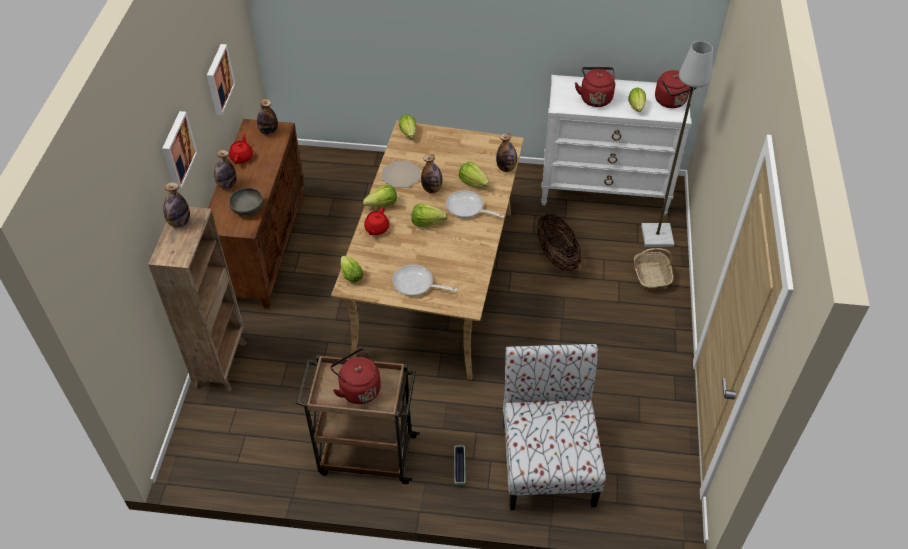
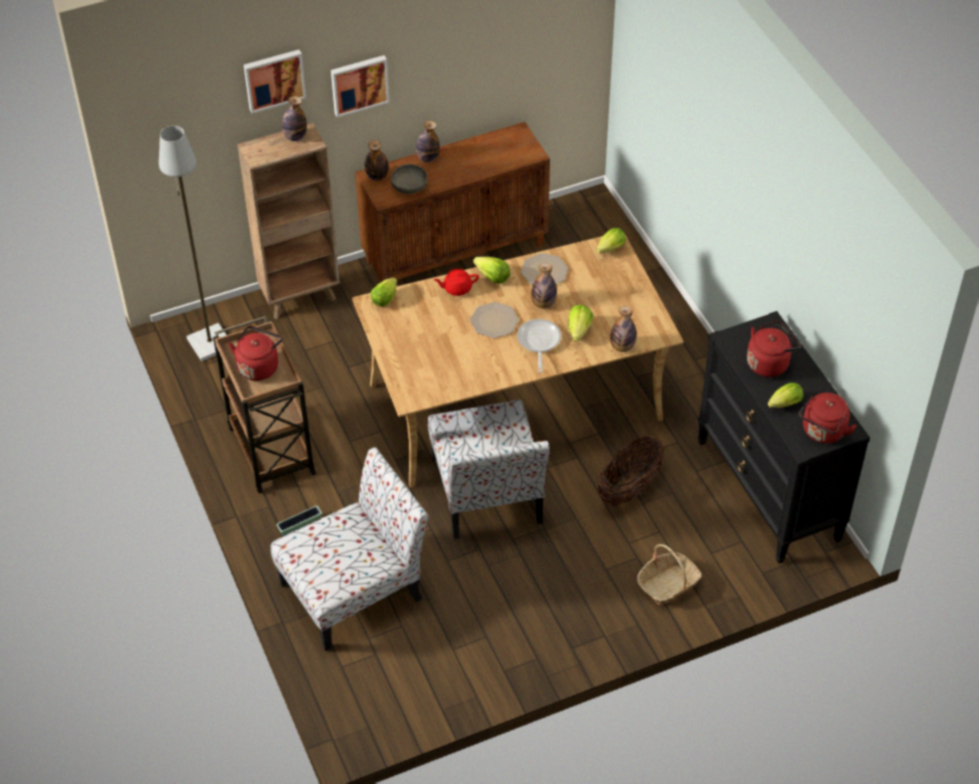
camera: 60 degrees right, 0 degrees up
picture [207,44,235,115] -> picture moved to [244,50,306,114]
red teapot [229,133,253,164] -> none
bottle [257,99,278,135] -> bottle moved to [364,140,389,181]
frying pan [393,265,458,296] -> none
lettuce [412,204,447,227] -> plate [470,302,519,338]
white dresser [541,75,692,216] -> black dresser [698,311,870,563]
grey floor lamp [641,41,713,247] -> grey floor lamp moved to [159,126,226,361]
none -> chair [428,400,550,539]

